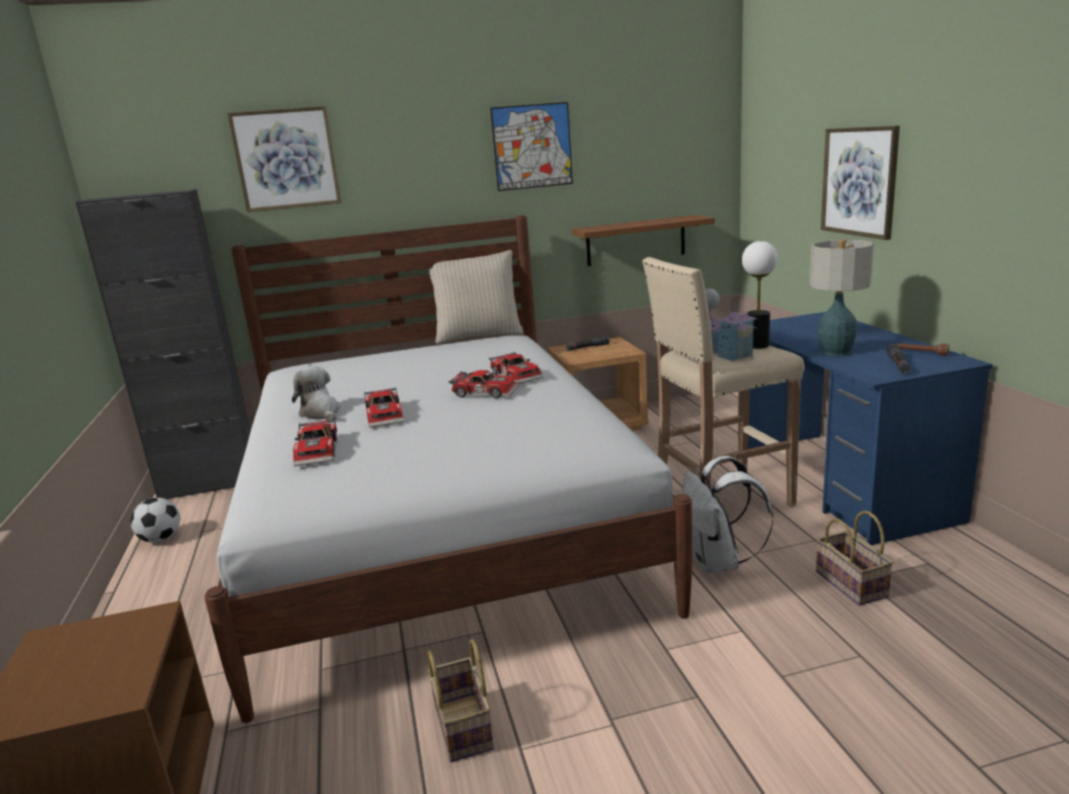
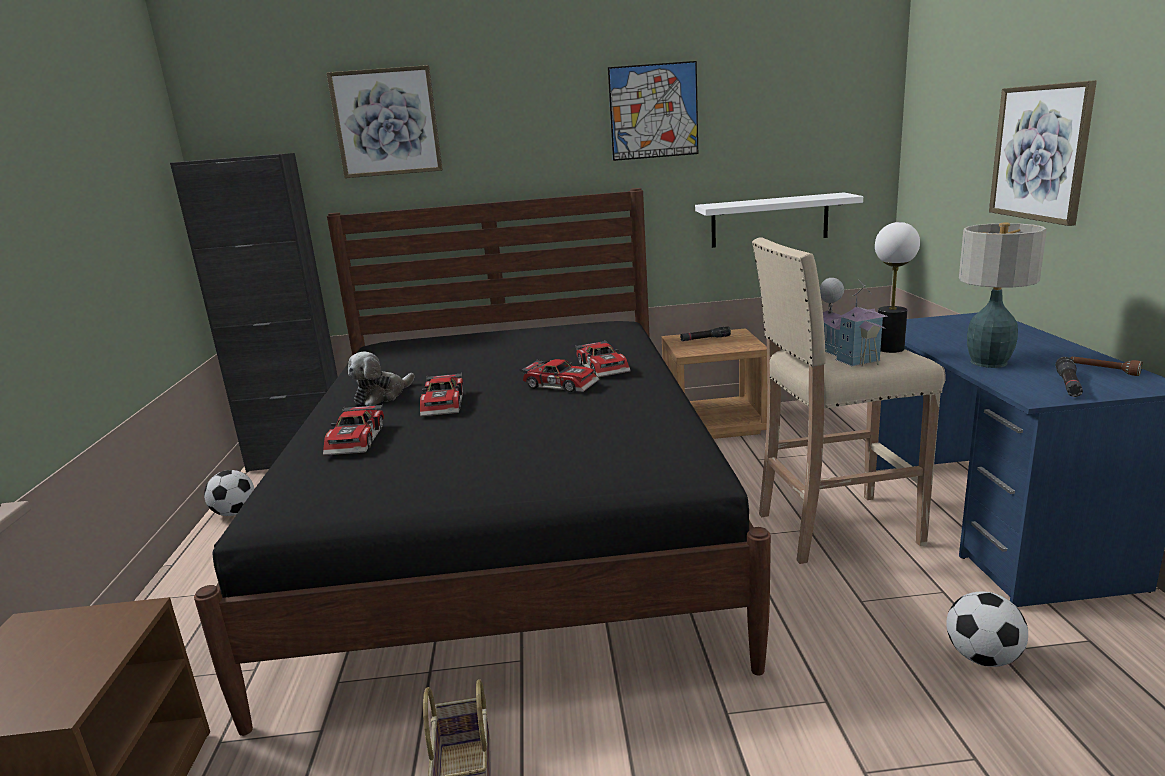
camera: 10 degrees right, 0 degrees up
white bed [204,215,692,723] -> black bed [194,188,771,736]
plush toy [292,366,341,420] -> plush toy turned 120 degrees counterclockwise [348,352,415,406]
beige pillow [429,250,524,344] -> none
brown shelf [572,215,715,266] -> white shelf [695,193,863,248]
white backpack [682,456,773,573] -> none
basket [816,511,893,605] -> football [946,591,1028,667]

